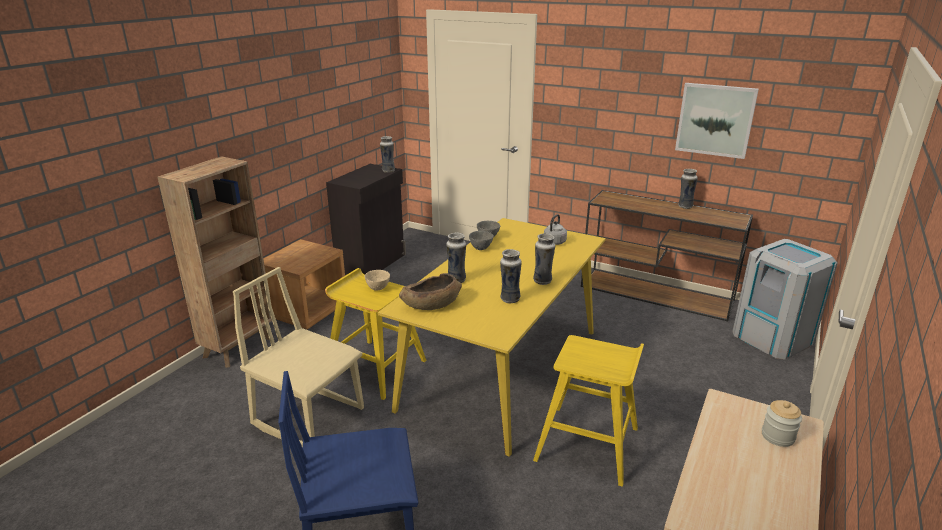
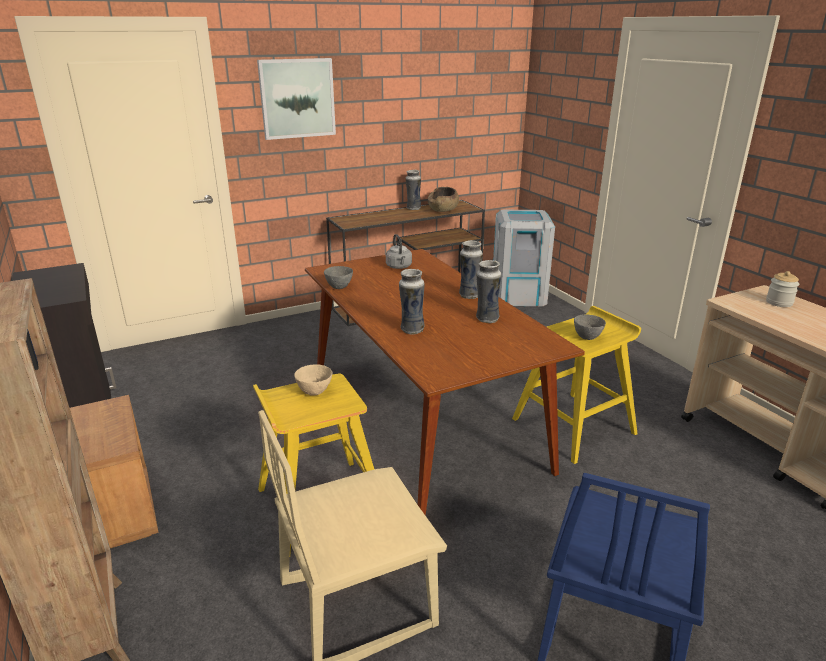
camera: 55 degrees left, 0 degrees up
yellow dining table [378,218,605,457] -> brown dining table [305,249,585,516]
vase [380,136,395,173] -> none
brown bowl [399,273,462,310] -> brown bowl moved to [428,187,459,212]
grey bowl [469,231,494,250] -> grey bowl moved to [574,314,606,340]
picture [675,83,759,159] -> picture moved to [257,58,336,140]

